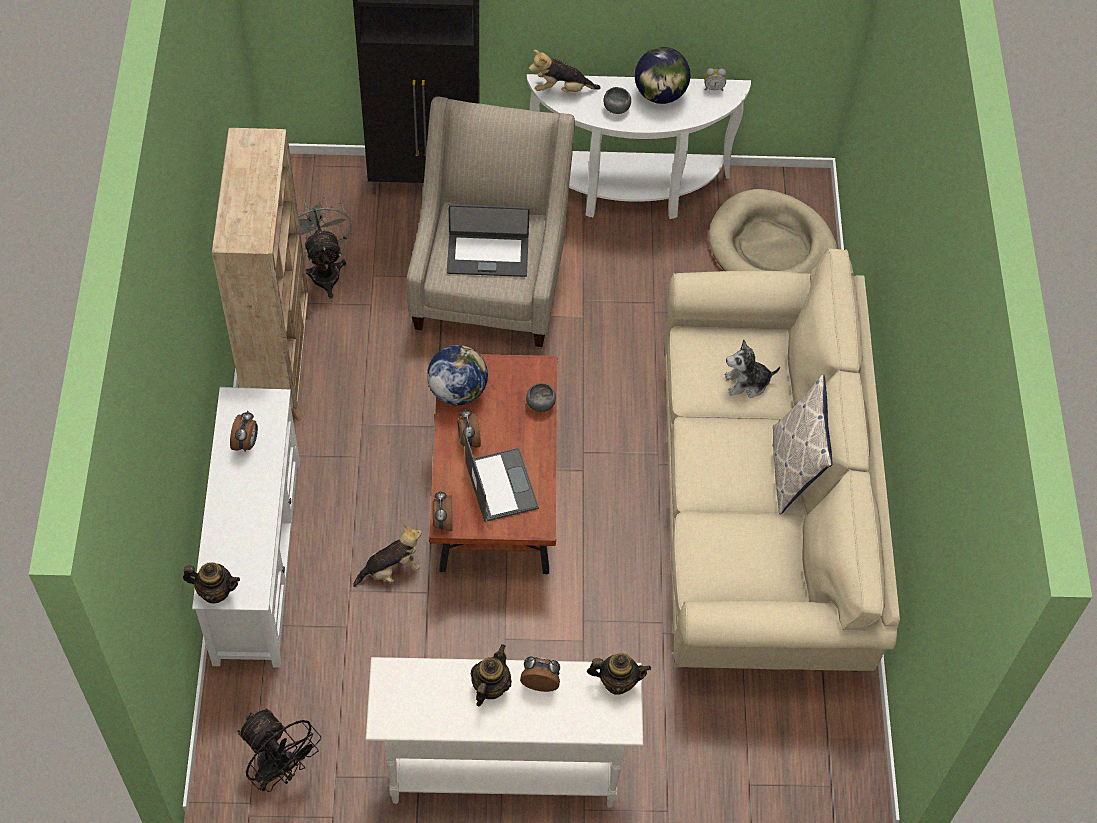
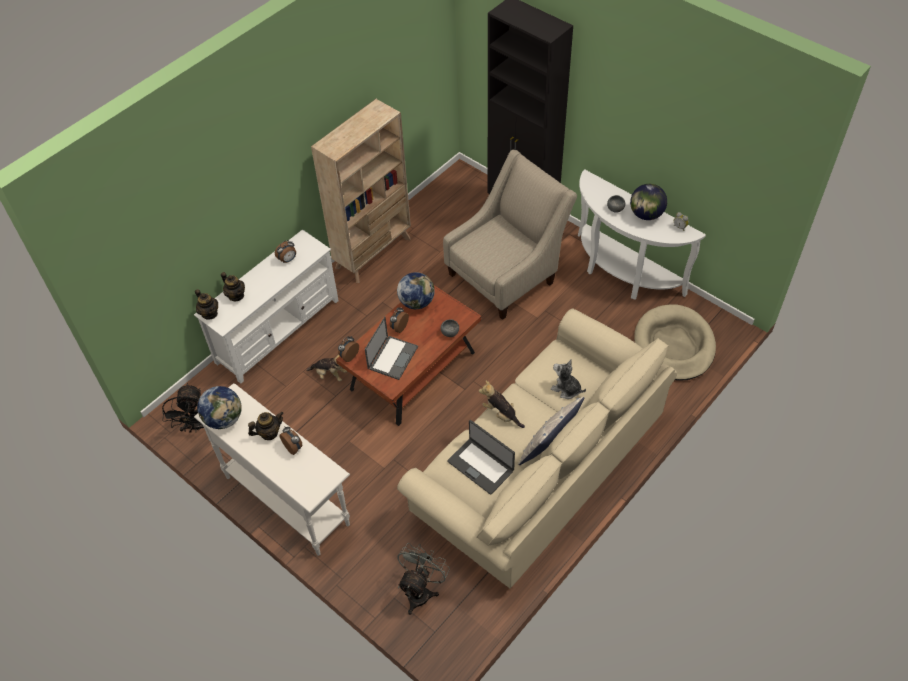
camera: 45 degrees right, 5 degrees down
grey fan [298,197,352,299] -> grey fan moved to [398,543,450,615]
laptop [447,204,530,277] -> laptop moved to [447,420,515,495]
plush toy [529,50,600,92] -> plush toy moved to [479,380,525,428]
teapot [587,653,651,695] -> teapot moved to [221,272,245,301]
none -> globe [197,386,242,430]

